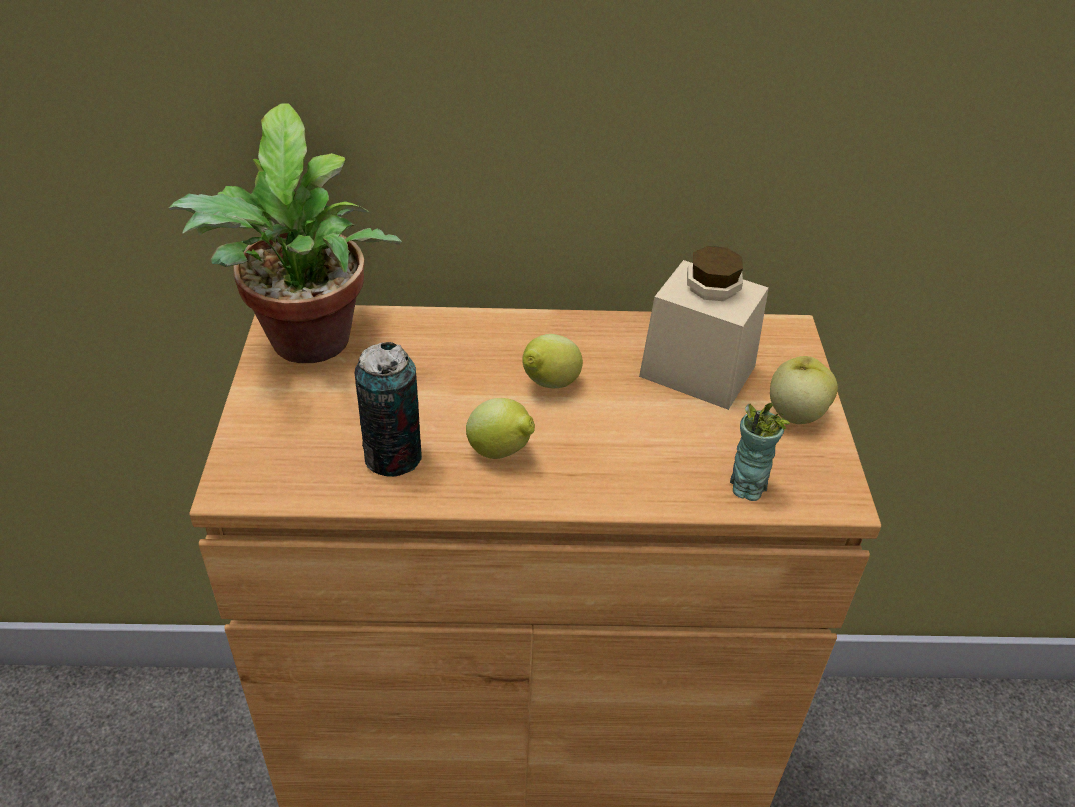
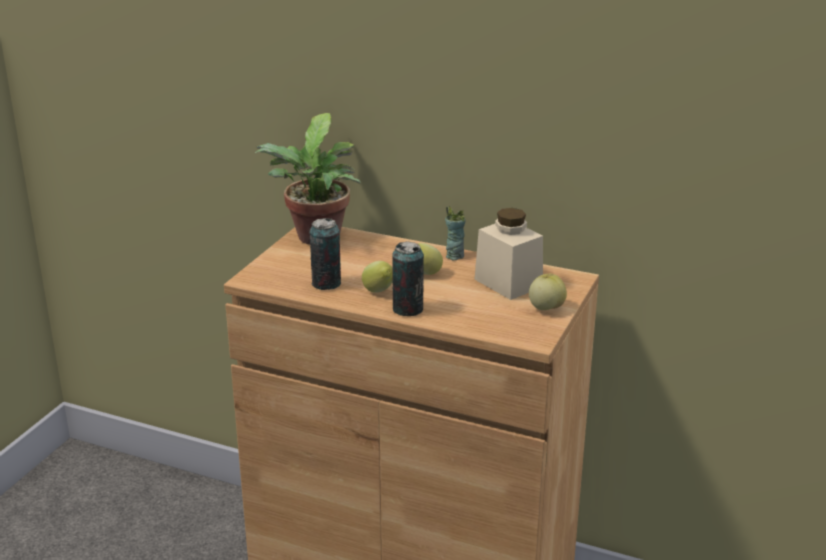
camera: 25 degrees right, 15 degrees down
cup [730,402,790,501] -> cup moved to [445,206,466,261]
none -> can [392,241,424,316]

